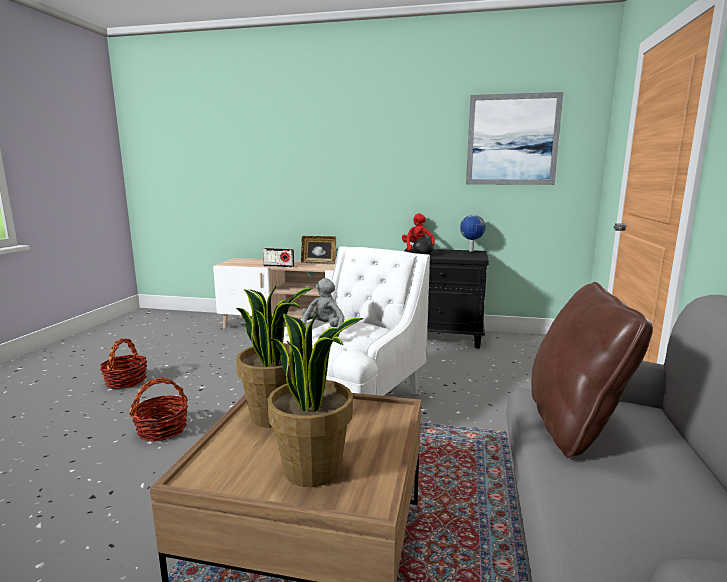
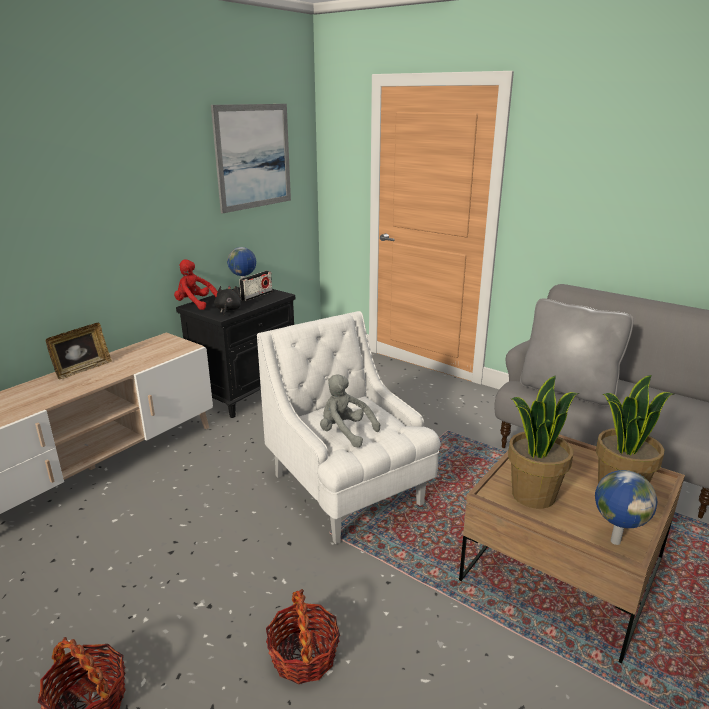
camera: 65 degrees left, 10 degrees up
radio [263,248,294,267] -> radio moved to [239,271,272,301]
brown pillow [531,282,653,458] -> grey pillow [520,298,634,407]
none -> globe [595,470,657,545]

